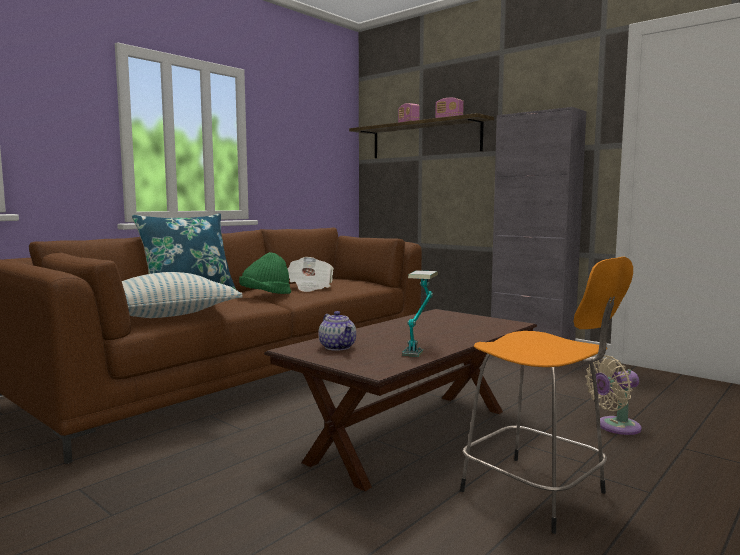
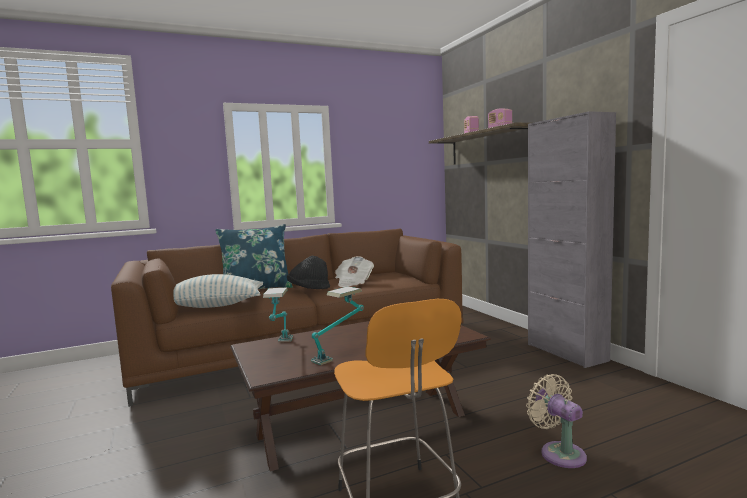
camera: 25 degrees right, 0 degrees up
green hat [239,252,291,294] -> black hat [287,256,330,289]
teapot [318,311,356,351] -> table lamp [263,287,293,342]
beige fan [585,355,642,435] -> beige fan turned 60 degrees clockwise [526,374,587,468]

